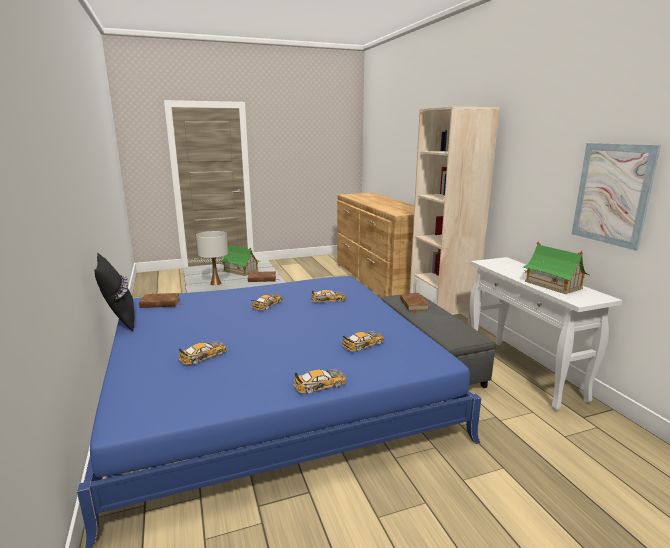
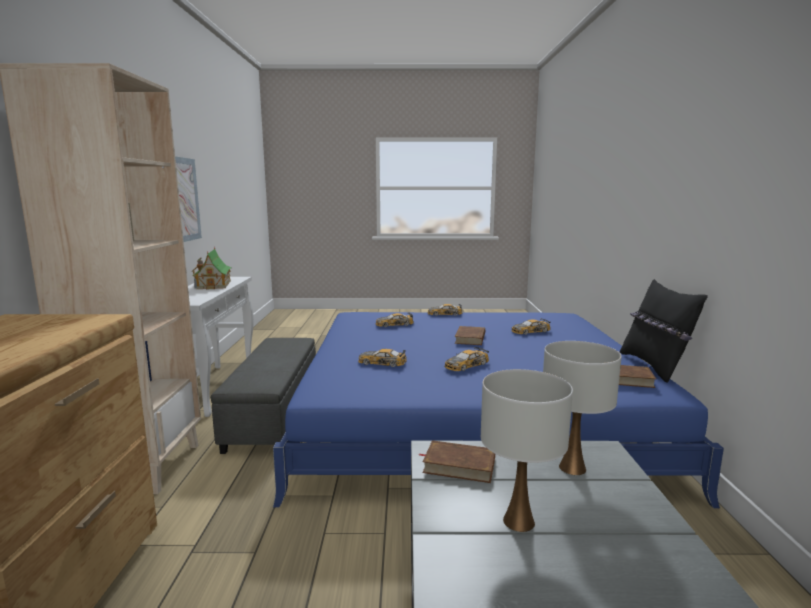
camera: 160 degrees left, 5 degrees down
toy house [220,244,261,276] -> white table lamp [481,369,573,532]
brown book [400,294,429,313] -> brown book moved to [455,326,485,345]

